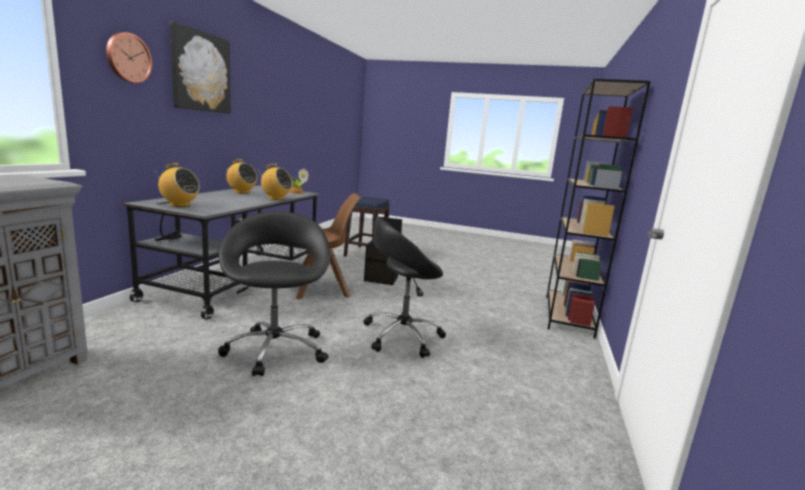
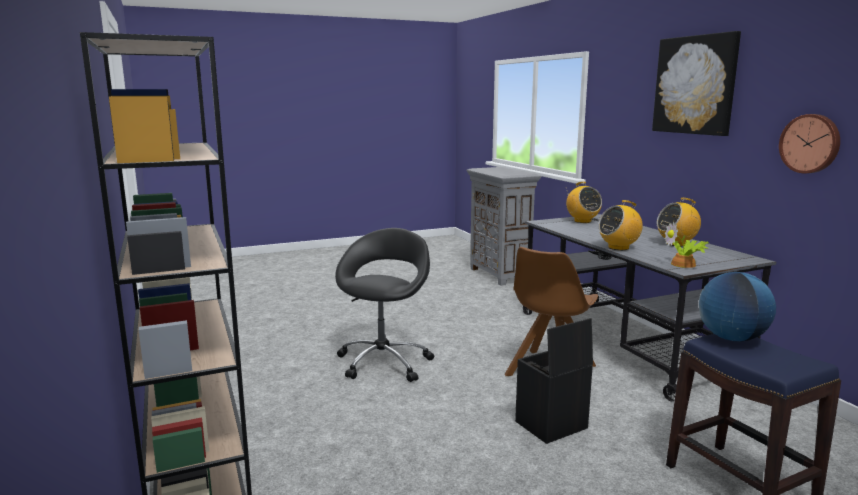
camera: 140 degrees right, 0 degrees up
wall clock [106,32,152,83] -> wall clock moved to [779,114,840,173]
radio [155,163,200,207] -> radio turned 90 degrees counterclockwise [566,182,602,223]
black office chair [218,211,331,376] -> none
none -> globe [699,272,776,341]

